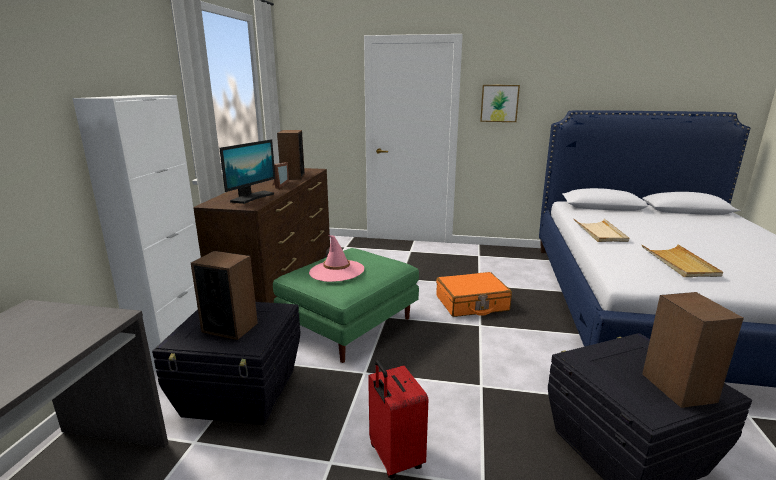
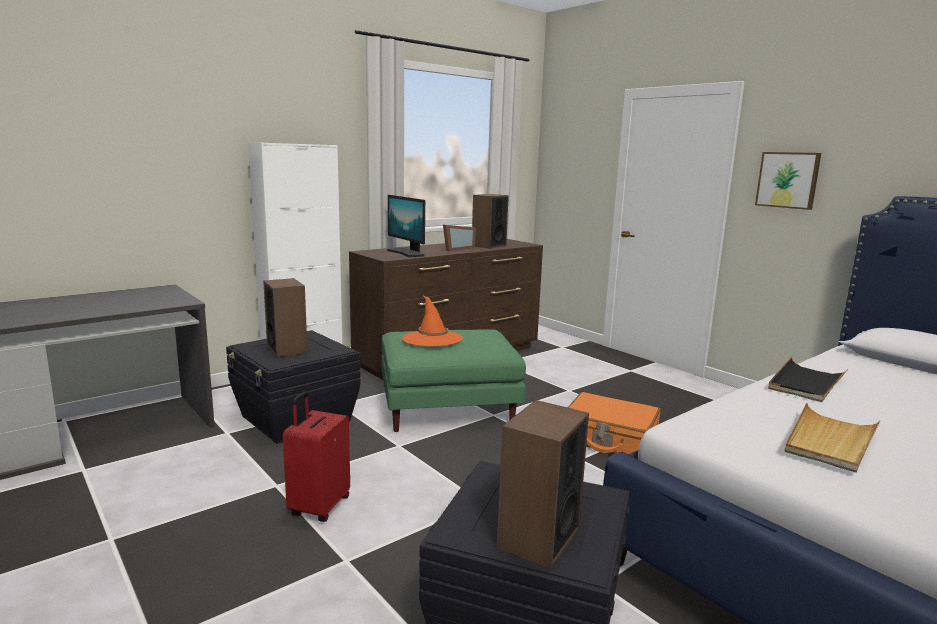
camera: 40 degrees right, 5 degrees down
monitor [219,139,275,204] -> monitor turned 75 degrees clockwise [387,195,425,257]
pink hat [309,235,364,282] -> orange hat [402,295,463,346]
beige tray [574,219,629,242] -> black tray [768,357,848,402]

